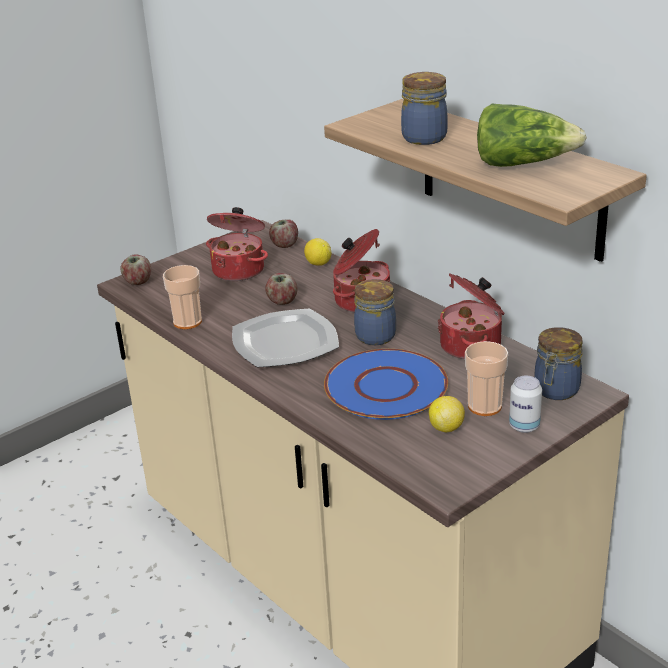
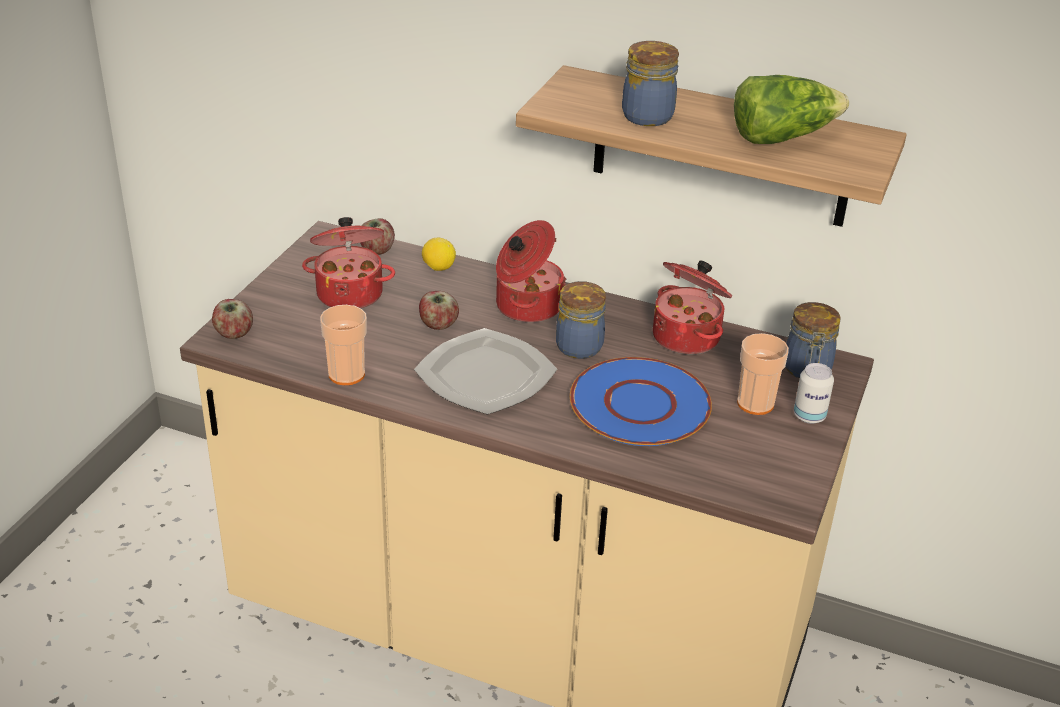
camera: 30 degrees left, 5 degrees up
lemon [429,396,465,432] -> none

